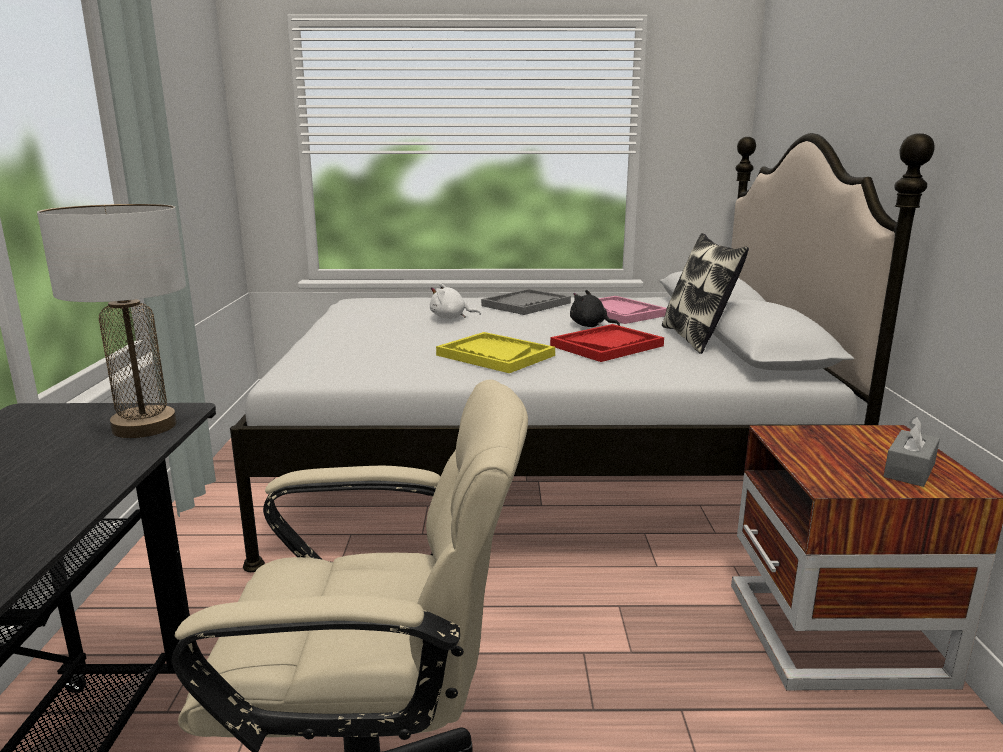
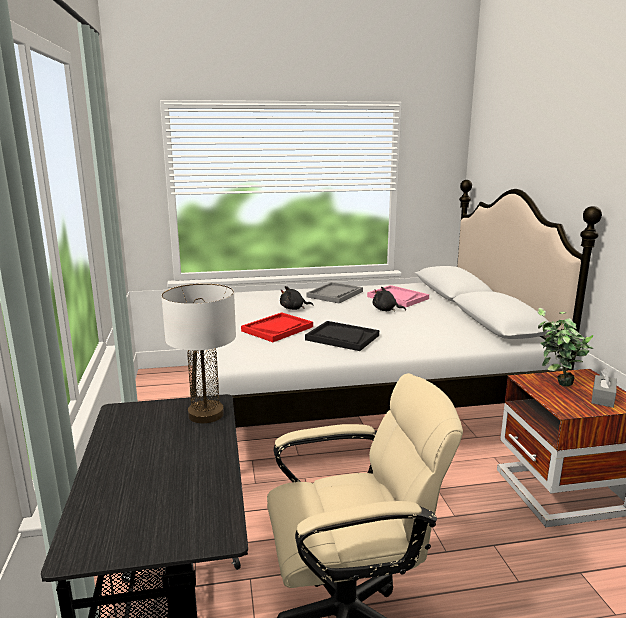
camera: 10 degrees left, 0 degrees up
white plush toy [430,283,481,319] -> black plush toy [280,286,314,310]
yellow tray [436,332,555,373] -> black tray [305,321,379,351]
red tray [550,324,664,362] -> red tray moved to [241,312,313,342]
pillow [662,233,749,354] -> none
none -> potted plant [538,308,594,387]

